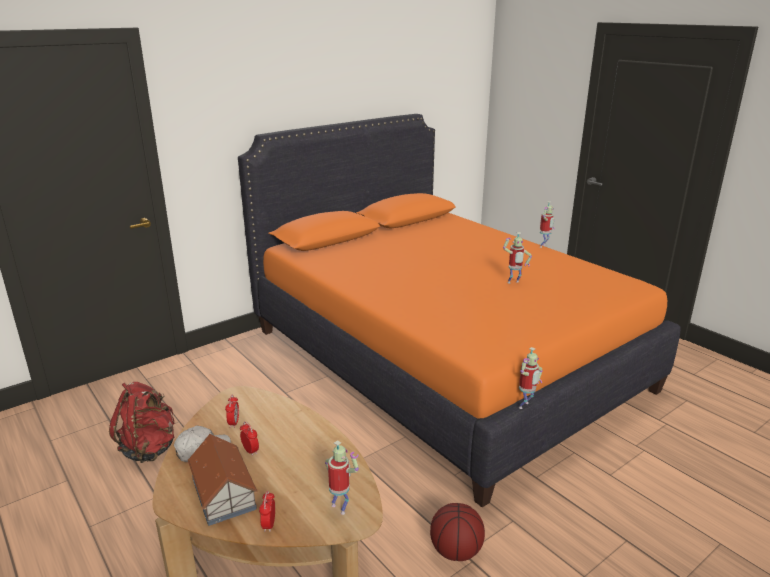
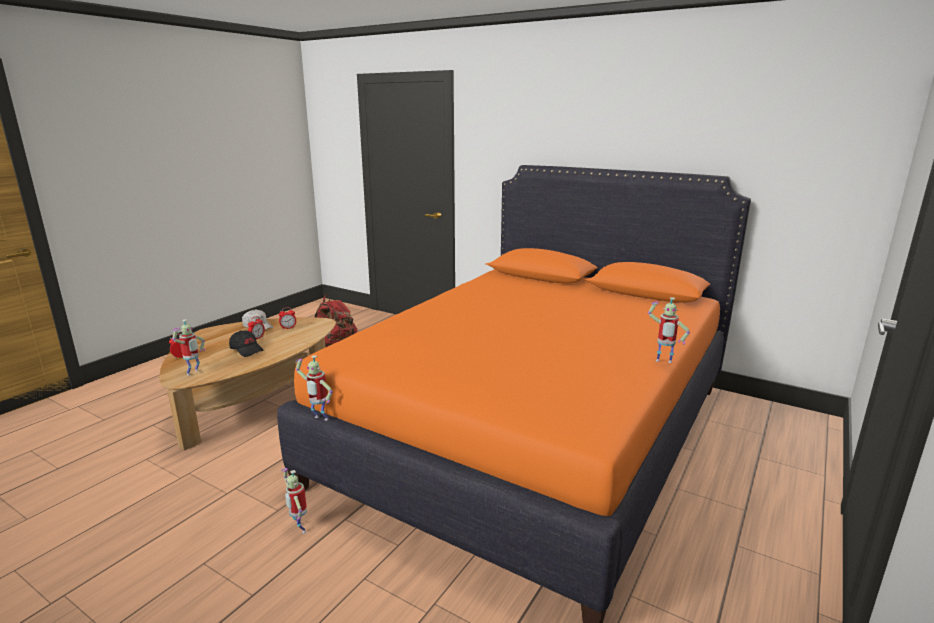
camera: 70 degrees right, 5 degrees down
toy house [187,434,258,526] -> none
basketball [430,503,485,561] -> none
toy robot [503,232,532,284] -> toy robot moved to [281,468,307,533]
none -> black cap [229,330,264,357]

